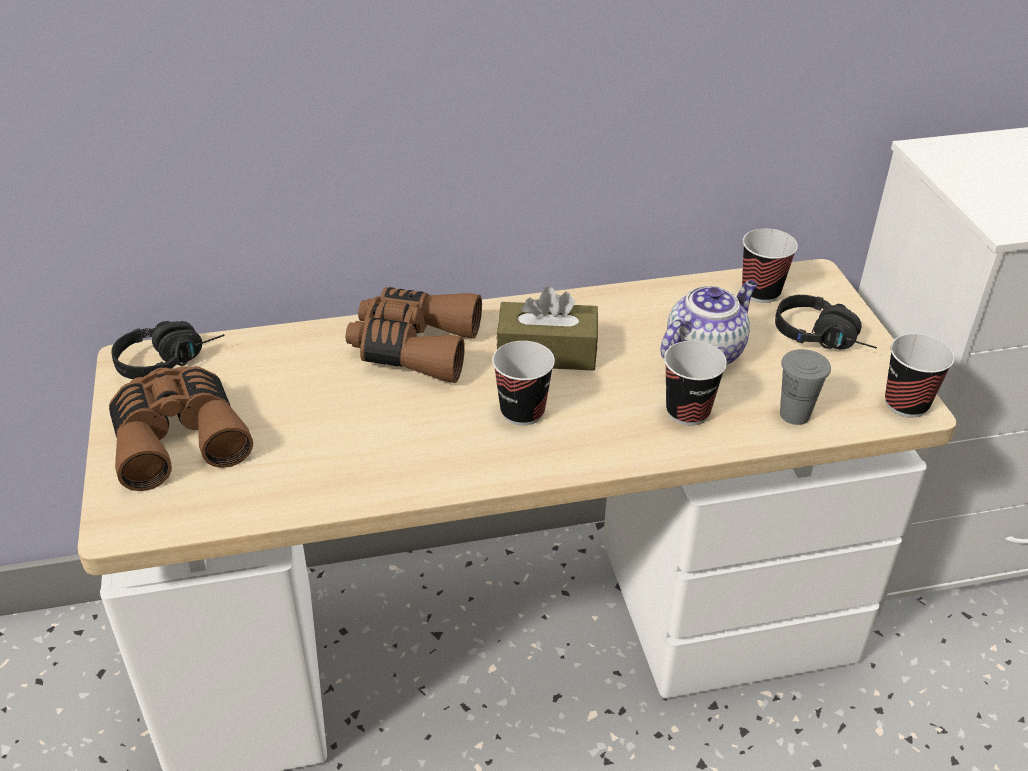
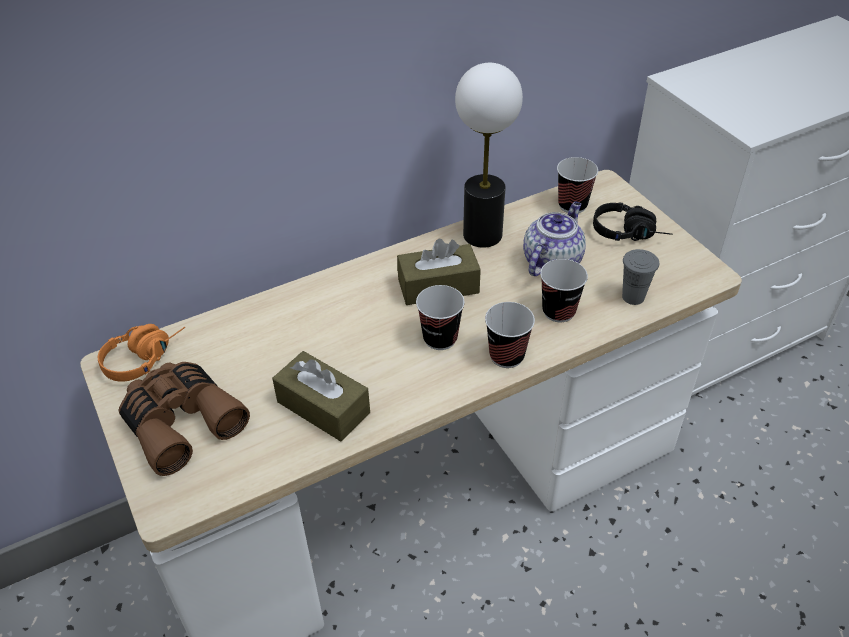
camera: 15 degrees left, 5 degrees up
black headphones [111,321,225,379] -> orange headphones [98,324,185,382]
brown binoculars [346,287,482,383] -> none
cup [885,334,955,418] -> cup moved to [485,302,535,368]
none -> brown tissue box [272,351,370,441]
none -> table lamp [455,63,523,248]

